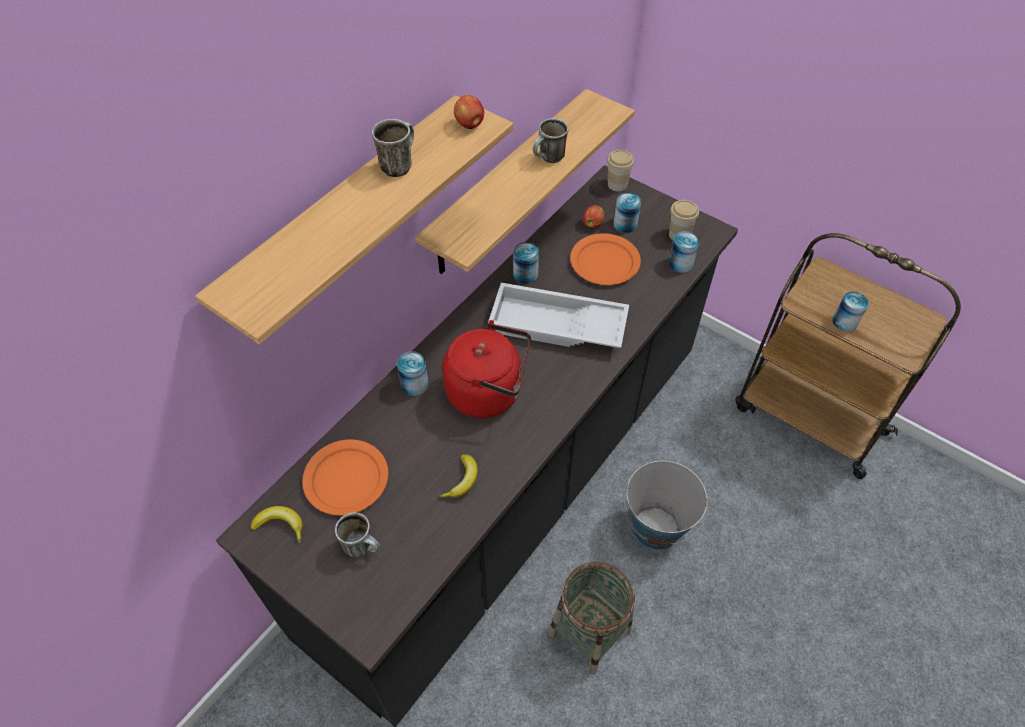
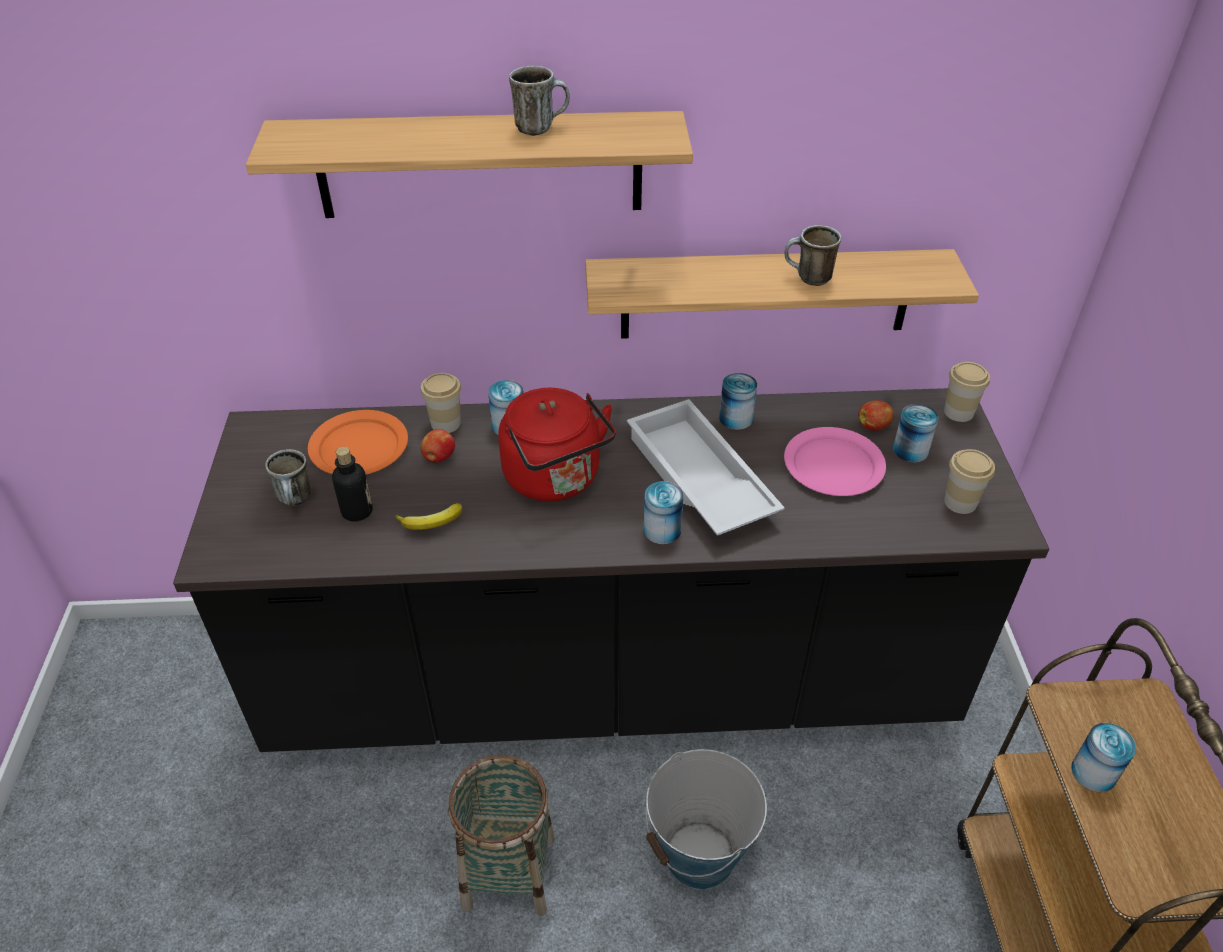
camera: 50 degrees right, 10 degrees down
banana [251,506,303,543] -> none
apple [454,95,484,129] -> apple moved to [421,429,455,463]
orange plate [570,233,641,285] -> pink plate [784,427,886,496]
can [669,231,700,273] -> can moved to [644,481,684,544]
none -> bottle [332,447,373,522]
none -> cup [421,373,461,433]

